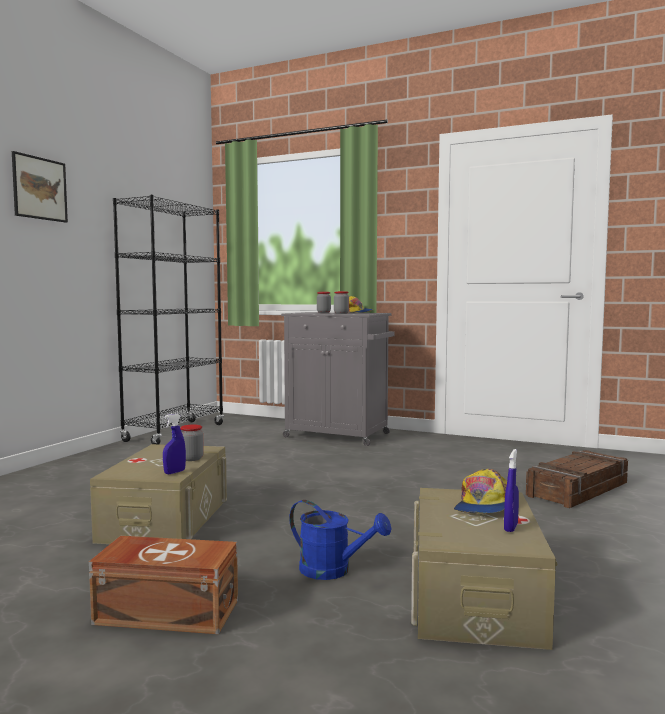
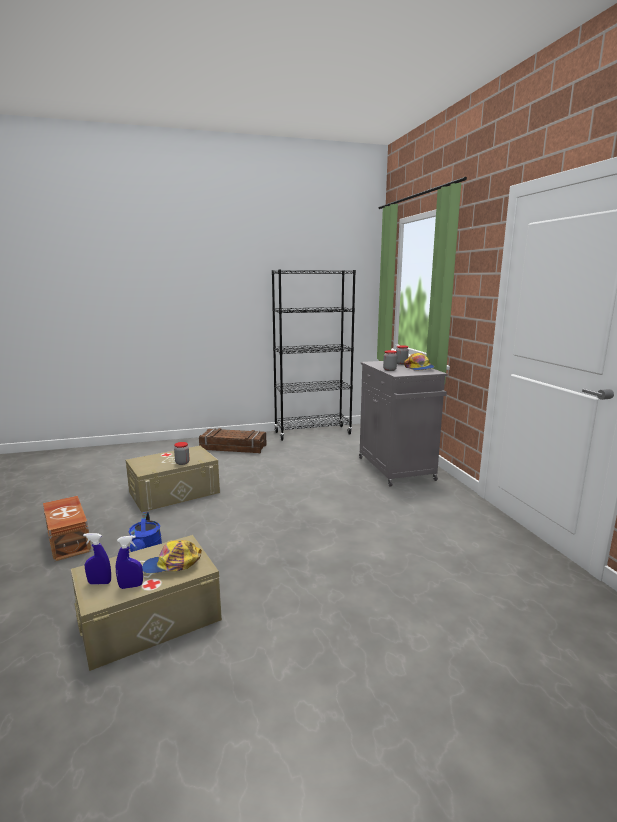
camera: 50 degrees right, 10 degrees up
picture [12,151,68,223] -> none
blue spray bottle [163,414,186,474] -> blue spray bottle moved to [83,533,111,585]
crate [526,450,628,508] -> crate moved to [199,428,267,453]

